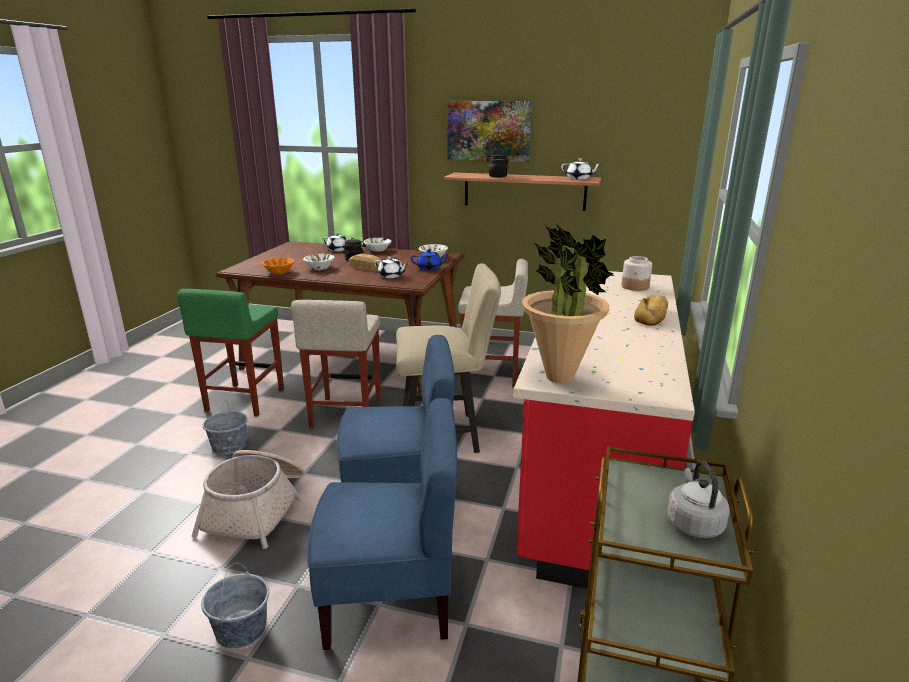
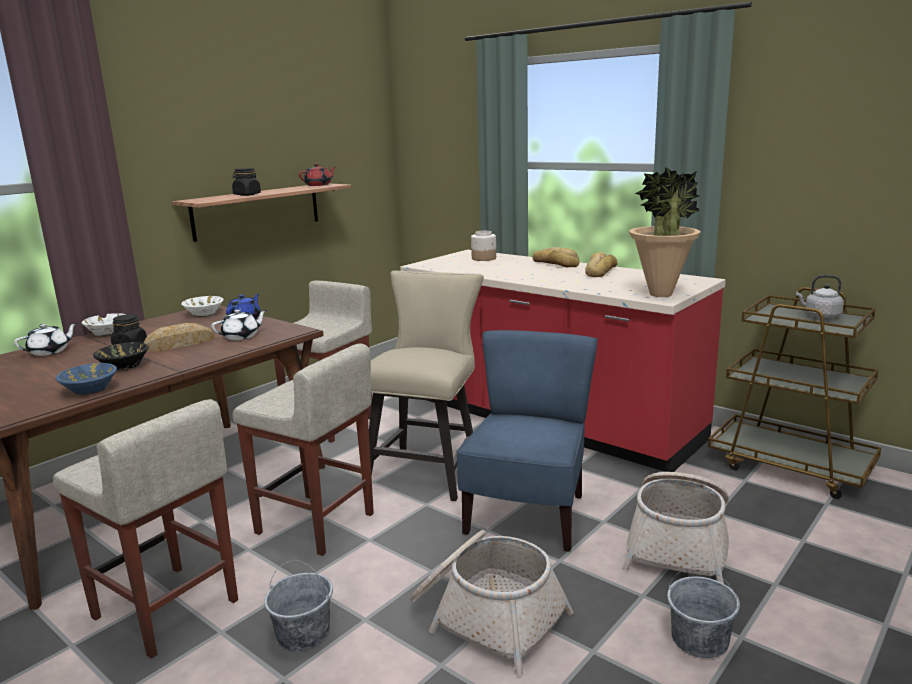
camera: 65 degrees left, 5 degrees down
green stool [177,289,284,417] -> beige stool [53,399,238,659]
orange bowl [262,257,295,275] -> blue bowl [55,363,117,395]
white bowl [303,254,335,271] -> black bowl [93,342,149,371]
blue chair [307,398,457,650] -> basket [623,472,729,584]
picture [447,101,532,162] -> none
white teapot [561,158,600,180] -> red teapot [299,164,335,186]
none -> bread [585,252,617,277]

